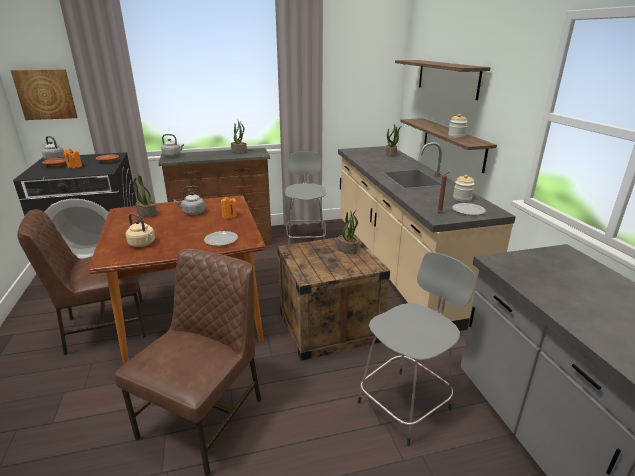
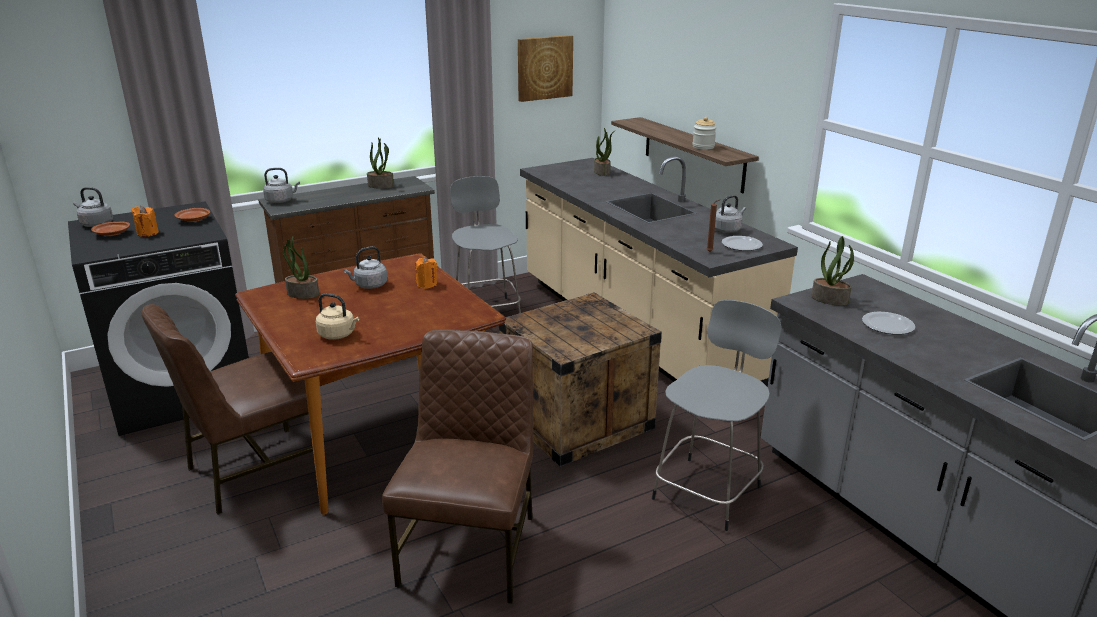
camera: 15 degrees left, 0 degrees up
picture [11,69,78,120] -> picture moved to [518,35,573,102]
plate [204,231,238,246] -> plate moved to [862,312,915,335]
potted plant [338,210,358,254] -> potted plant moved to [811,236,854,306]
shelf [395,60,490,100] -> none
jar [453,175,475,202] -> grey kettle [715,195,746,233]

